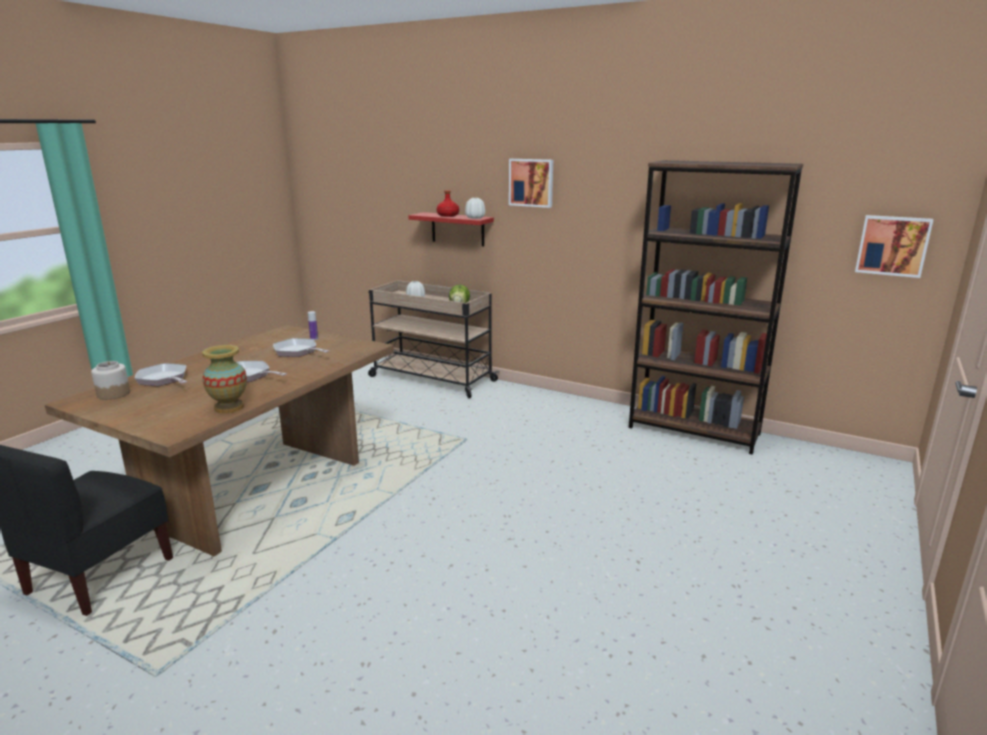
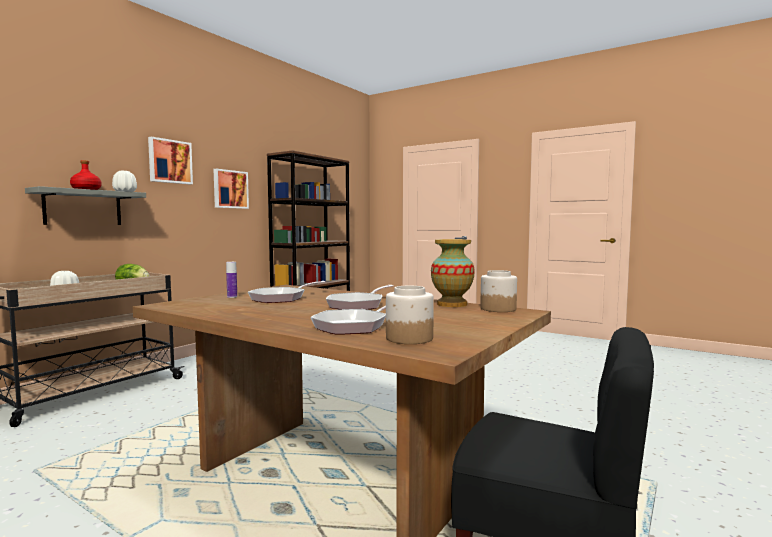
camera: 85 degrees left, 15 degrees down
red shelf [408,212,494,246] -> grey shelf [25,186,146,225]
picture [855,215,934,278] -> picture moved to [214,169,249,209]
none -> jar [480,270,517,312]

